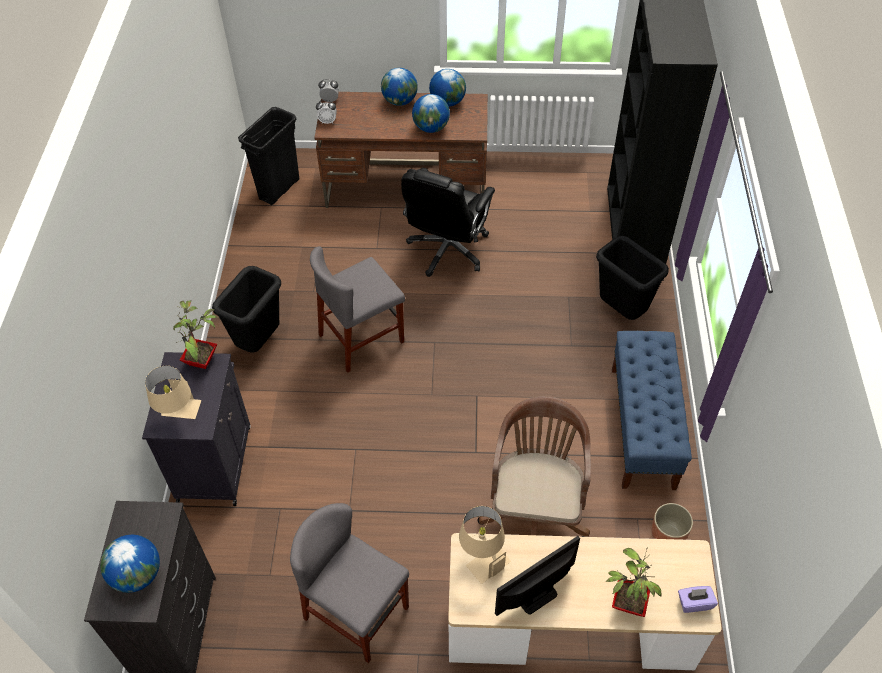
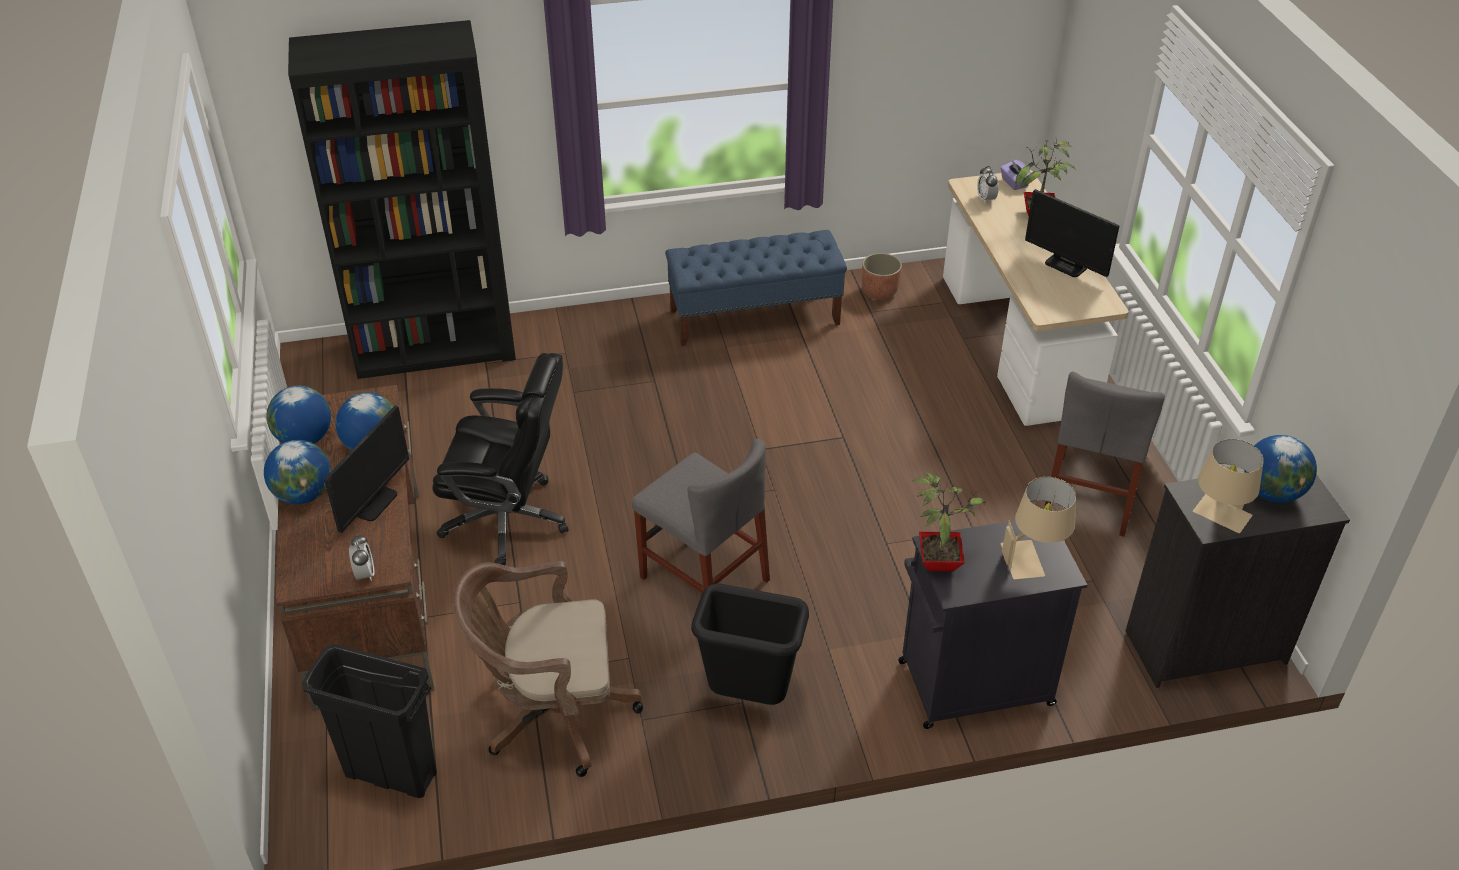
camera: 105 degrees left, 10 degrees down
alarm clock [318,79,339,102] -> alarm clock moved to [977,166,999,203]
beige table lamp [459,506,511,584] -> beige table lamp moved to [1193,439,1264,533]
brown office chair [477,396,591,537] -> brown office chair moved to [453,561,643,777]
black trash can [596,236,669,320] -> none
none -> monitor [324,406,409,533]

